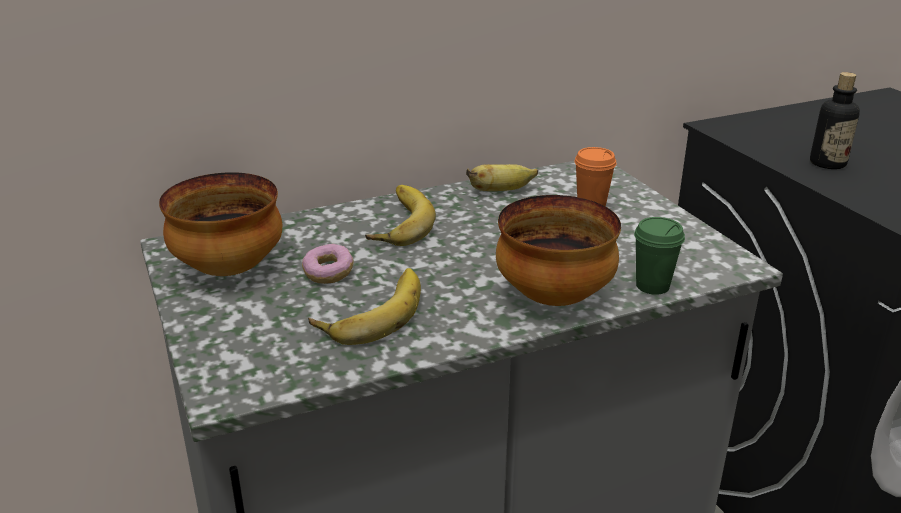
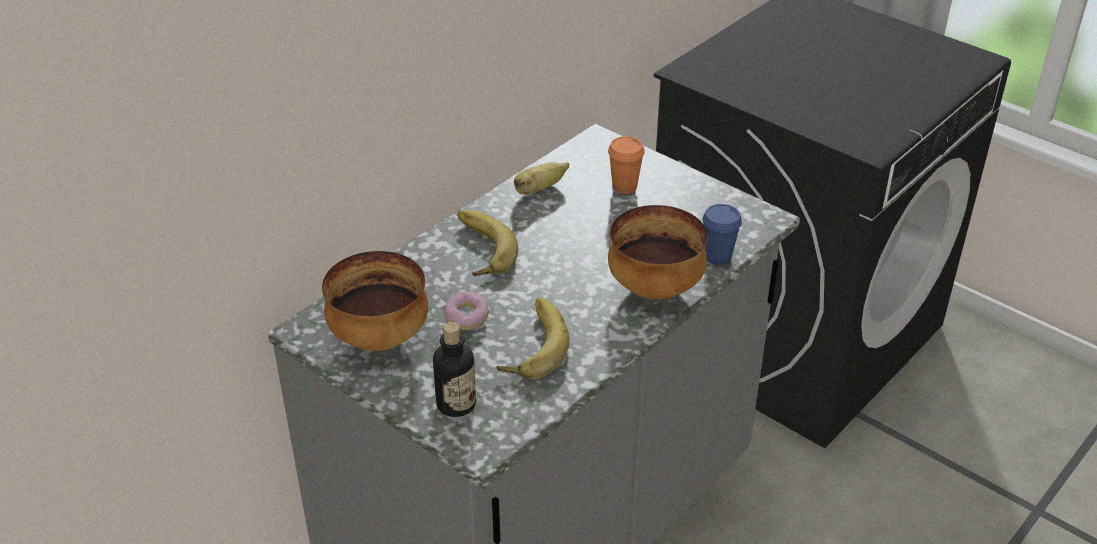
camera: 25 degrees left, 10 degrees up
green cup [634,217,685,295] -> blue cup [702,204,742,265]
bottle [810,72,860,169] -> bottle moved to [433,322,476,417]

